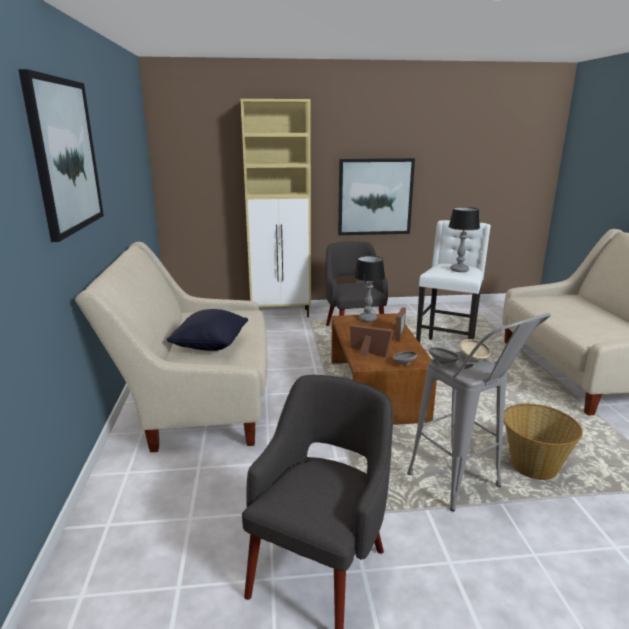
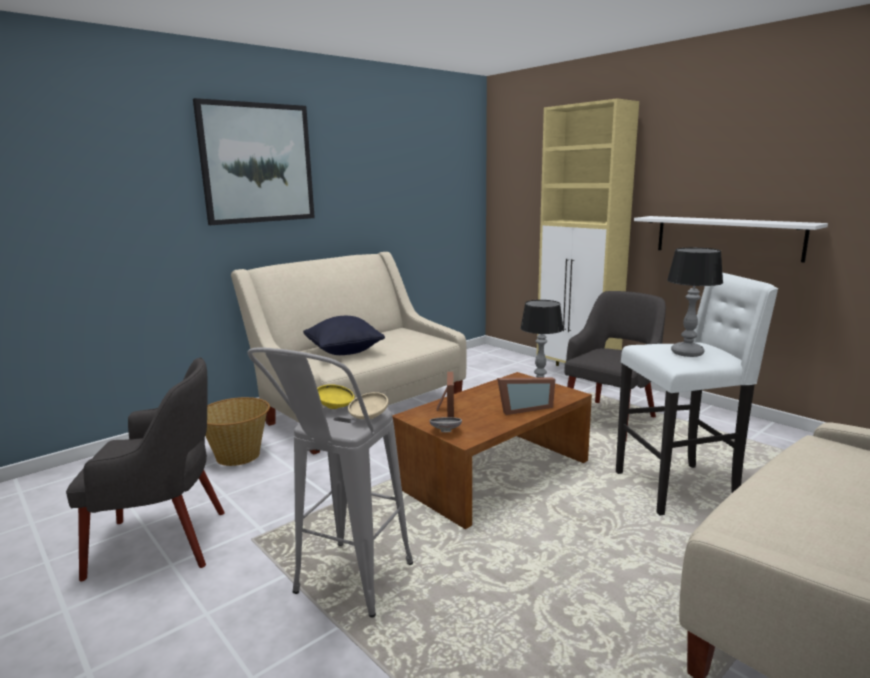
camera: 55 degrees right, 5 degrees down
picture [338,158,415,235] -> white shelf [634,216,828,263]
grey bowl [429,347,460,365] -> yellow bowl [317,384,354,409]
basket [504,404,583,480] -> basket moved to [205,397,270,466]

